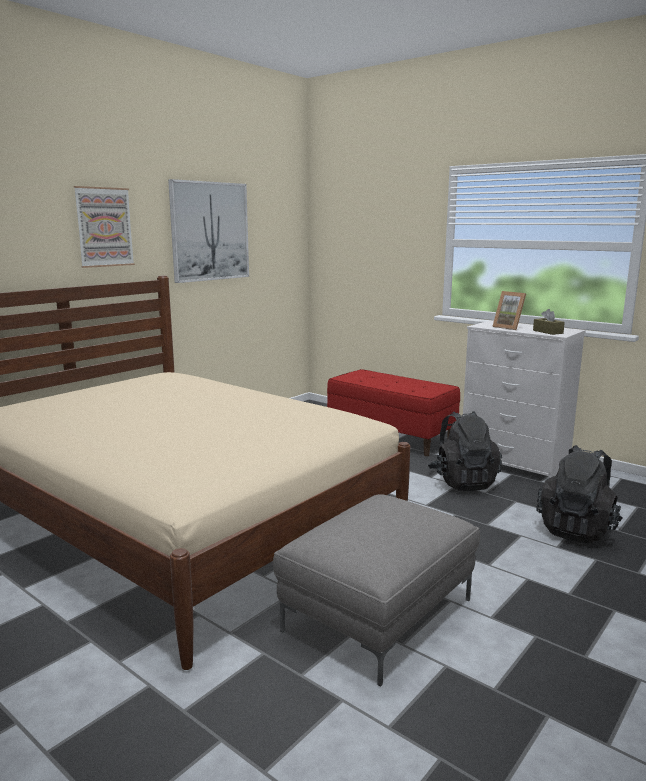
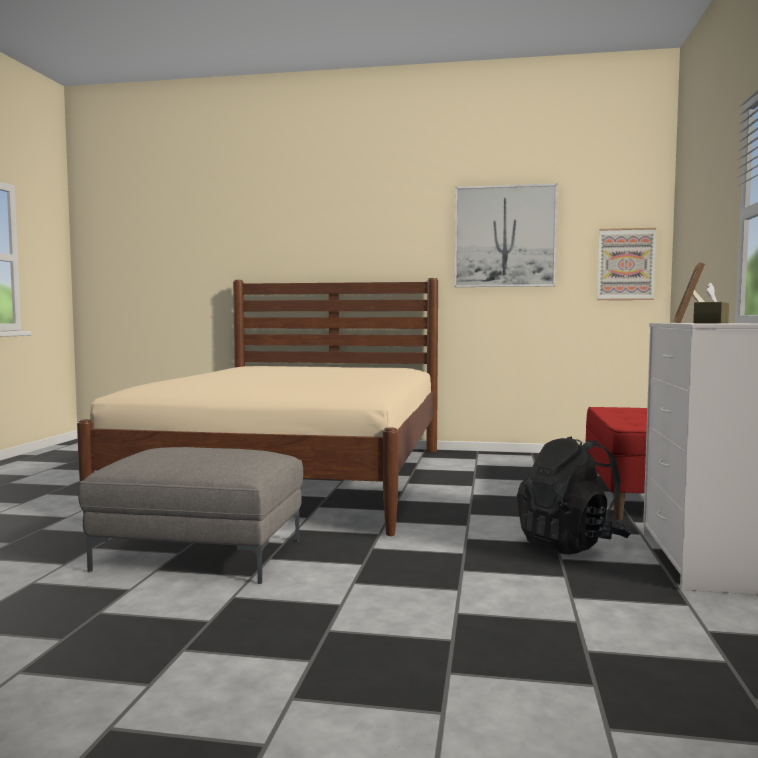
camera: 60 degrees right, 10 degrees down
picture [74,186,135,268] -> picture moved to [597,228,656,300]
black backpack [536,445,623,544] -> none

